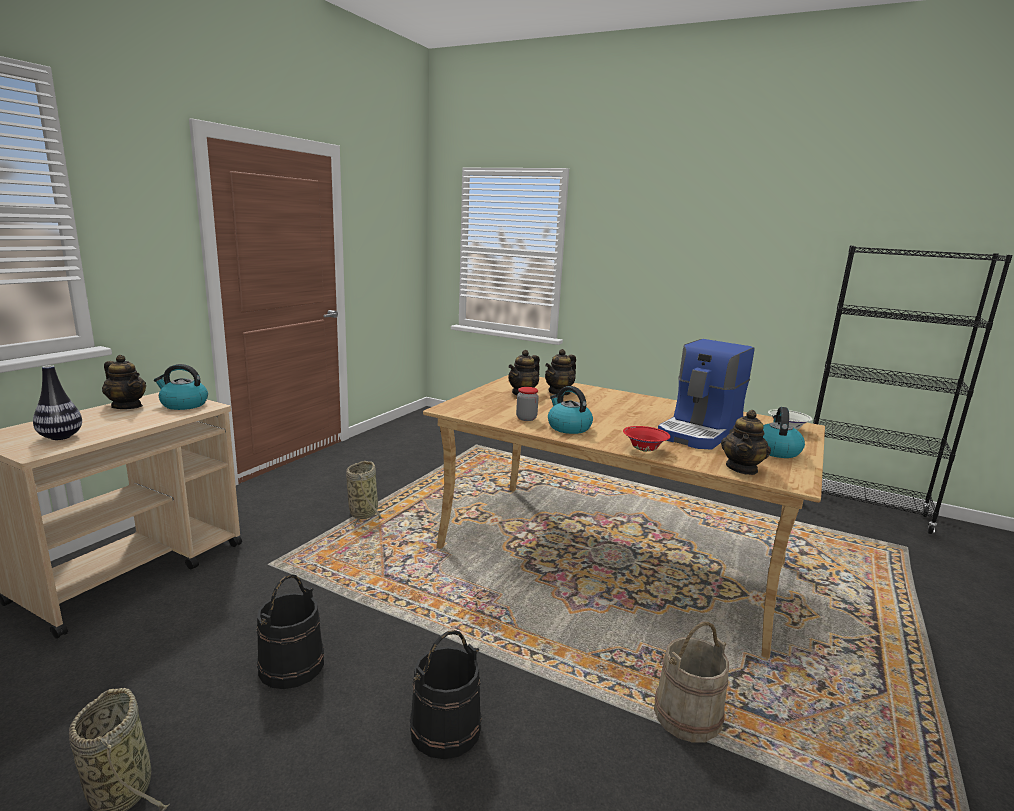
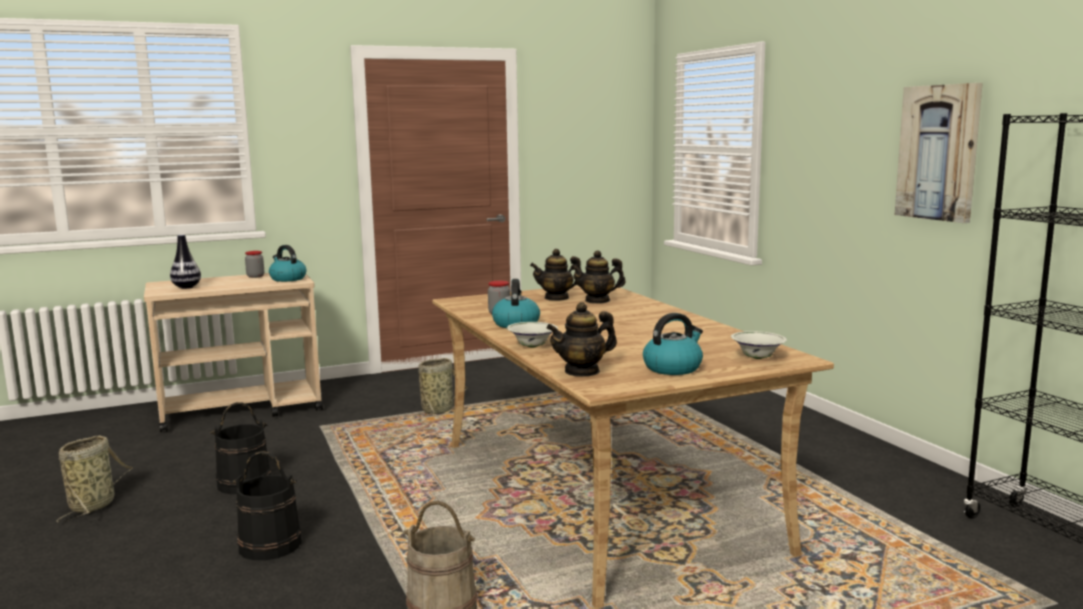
camera: 40 degrees right, 5 degrees down
teapot [102,355,146,409] -> jar [245,251,264,278]
red bowl [623,426,671,452] -> white bowl [507,322,558,347]
coffee machine [658,339,755,450] -> none
none -> picture [895,83,983,223]

